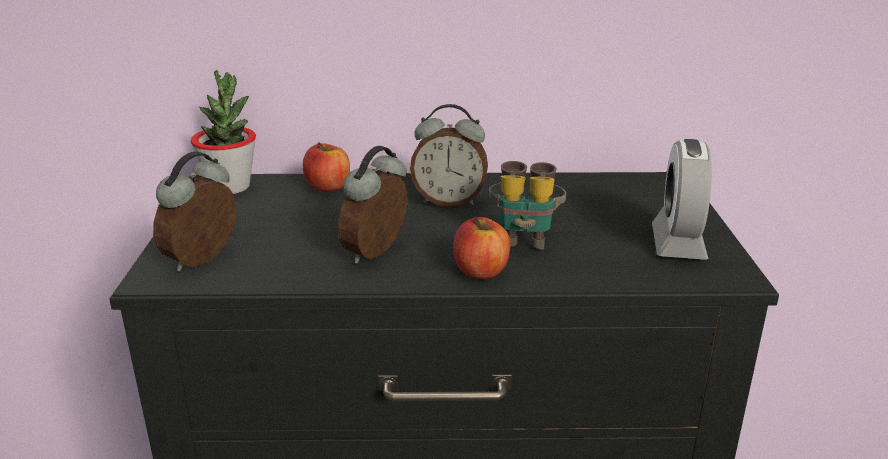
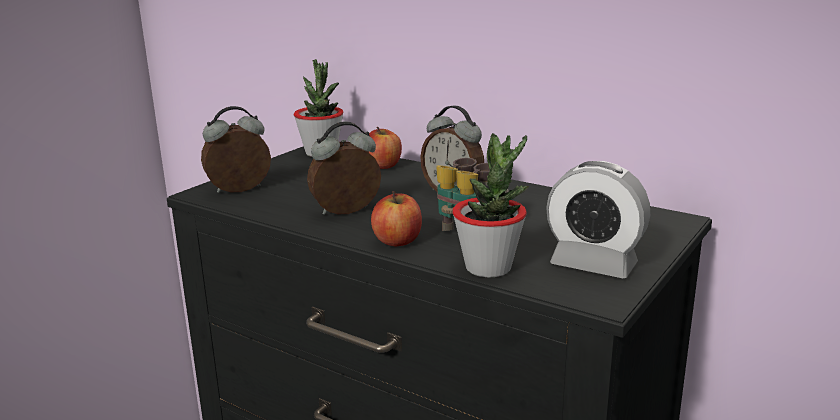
camera: 35 degrees right, 5 degrees down
alarm clock [652,139,712,260] -> alarm clock turned 105 degrees counterclockwise [546,161,650,278]
none -> potted plant [452,133,529,278]

